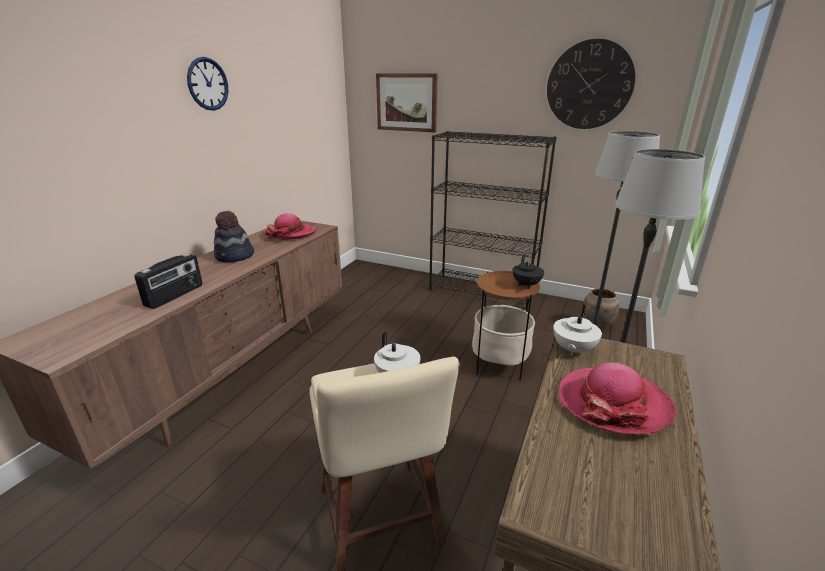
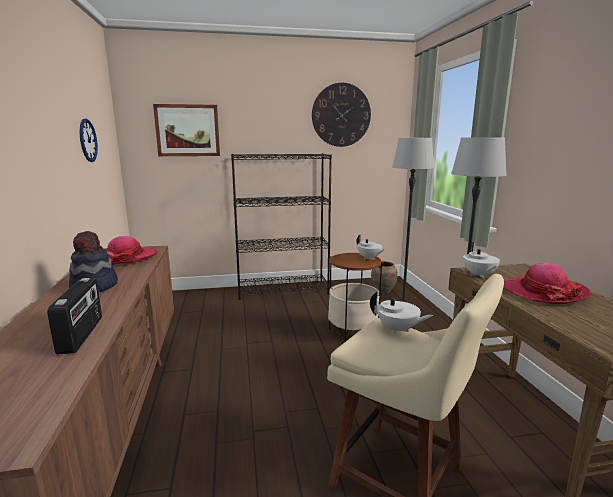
camera: 35 degrees left, 10 degrees down
wall clock [187,57,228,111] -> wall clock moved to [80,119,98,162]
black teapot [513,254,544,288] -> white teapot [356,235,385,260]

